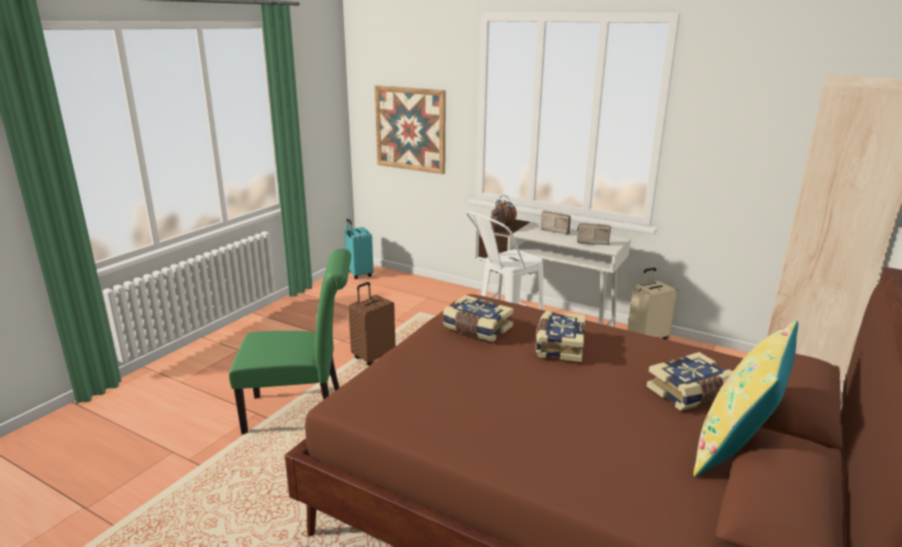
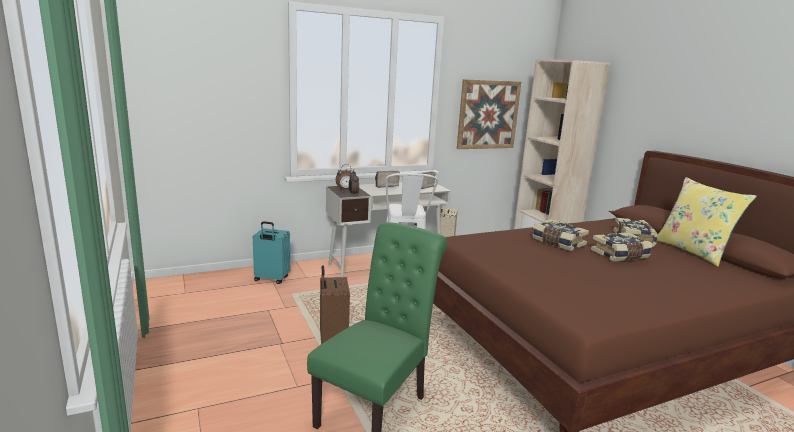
camera: 55 degrees left, 5 degrees down
turquoise suitcase [344,219,373,279] -> turquoise suitcase moved to [253,221,290,284]
picture [375,85,446,174] -> picture moved to [457,79,521,149]
book [443,295,514,342] -> book moved to [591,232,652,261]

